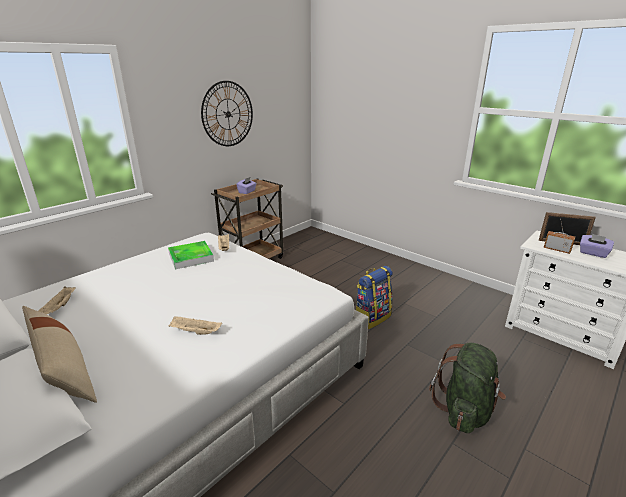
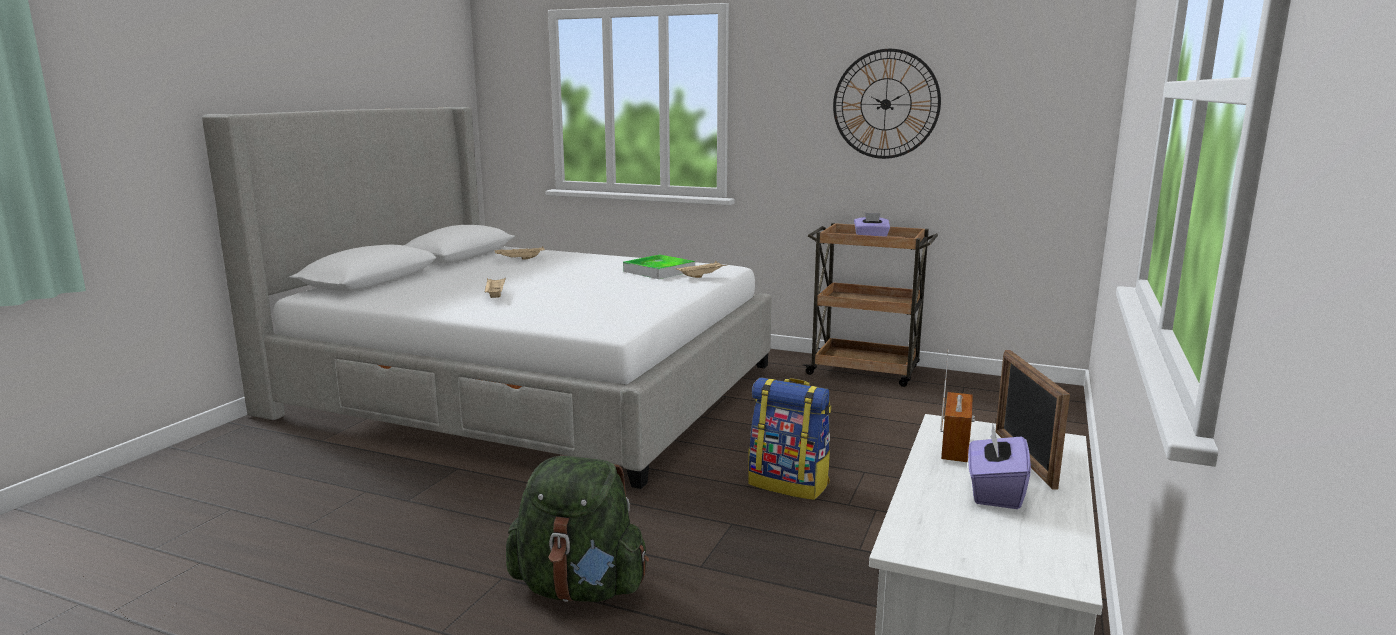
camera: 70 degrees right, 10 degrees down
beige pillow [22,306,97,403] -> none

